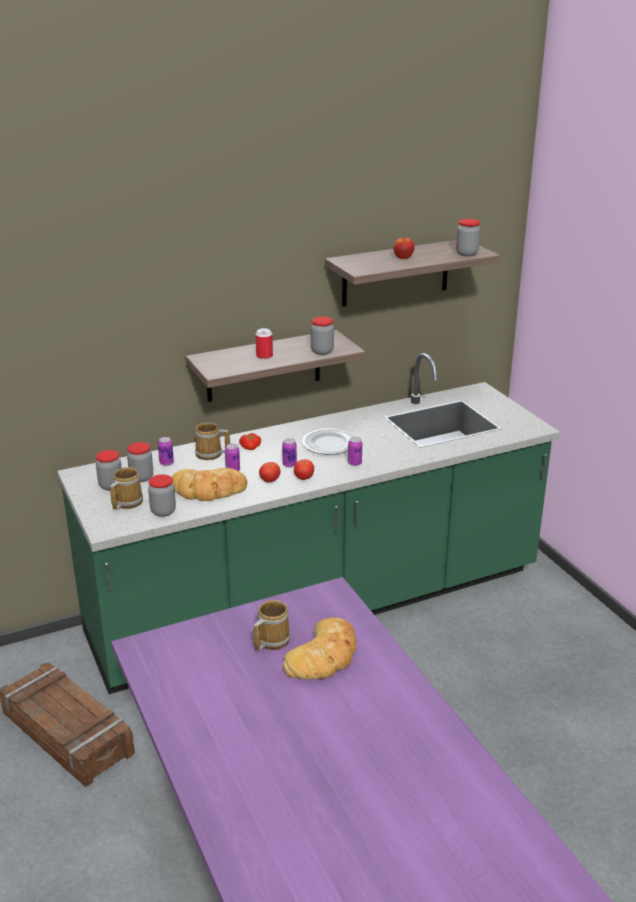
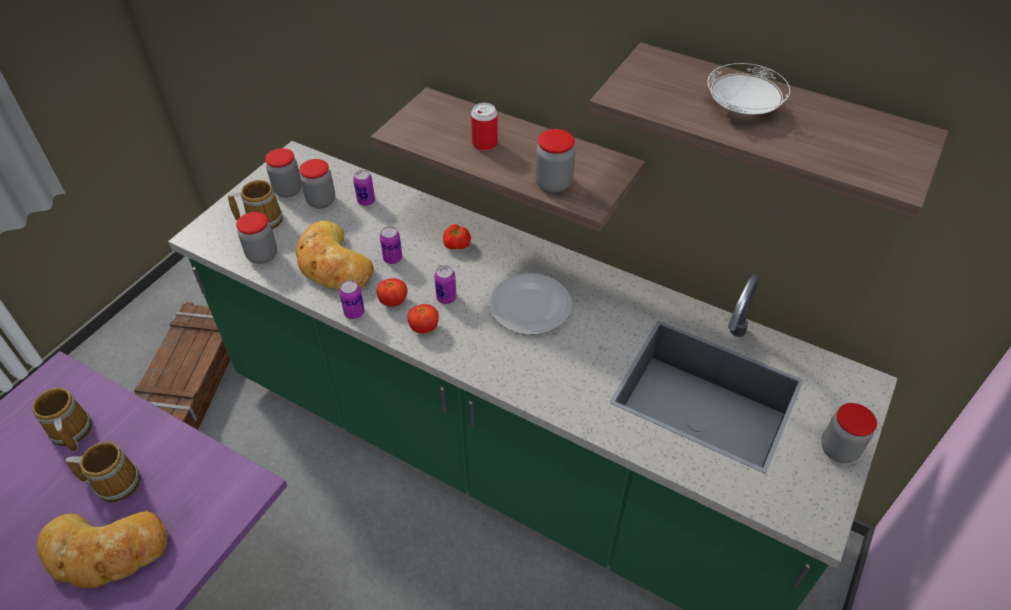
camera: 55 degrees right, 20 degrees up
mug [195,422,230,460] -> mug moved to [32,388,92,452]
can [348,437,362,466] -> can moved to [339,280,365,319]
apple [393,236,415,259] -> white plate [707,63,790,115]
jar [456,219,480,256] -> jar moved to [821,403,877,463]

